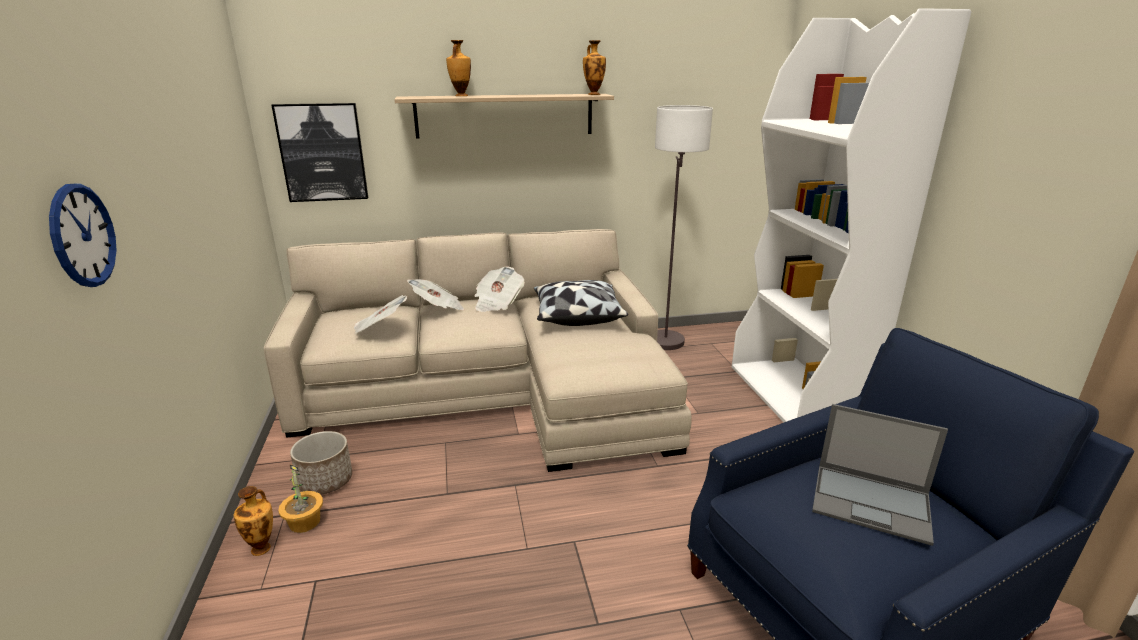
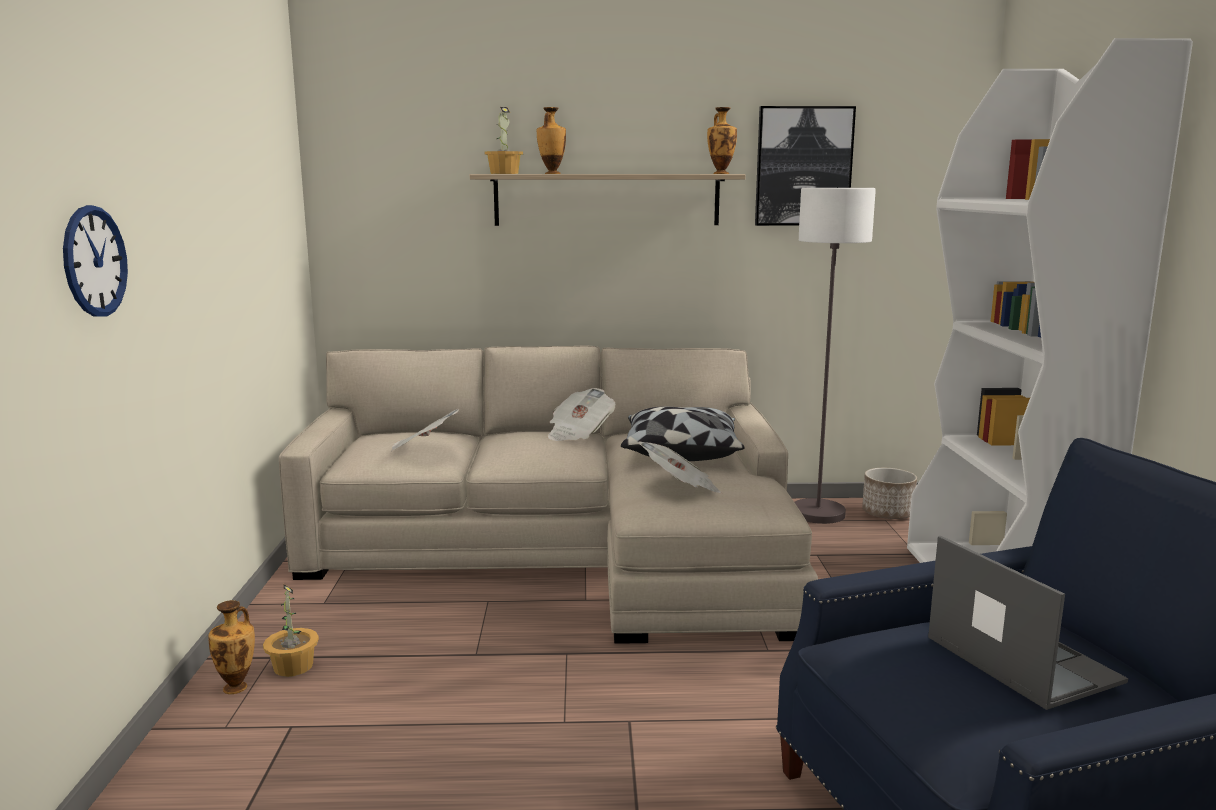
camera: 10 degrees right, 10 degrees down
picture [272,103,368,202] -> picture moved to [755,106,856,226]
planter [290,431,352,495] -> planter moved to [862,468,917,519]
newspaper [407,279,464,310] -> newspaper moved to [639,442,721,493]
laptop [812,404,948,546] -> laptop turned 150 degrees counterclockwise [928,536,1128,710]
none -> potted plant [484,107,523,174]

